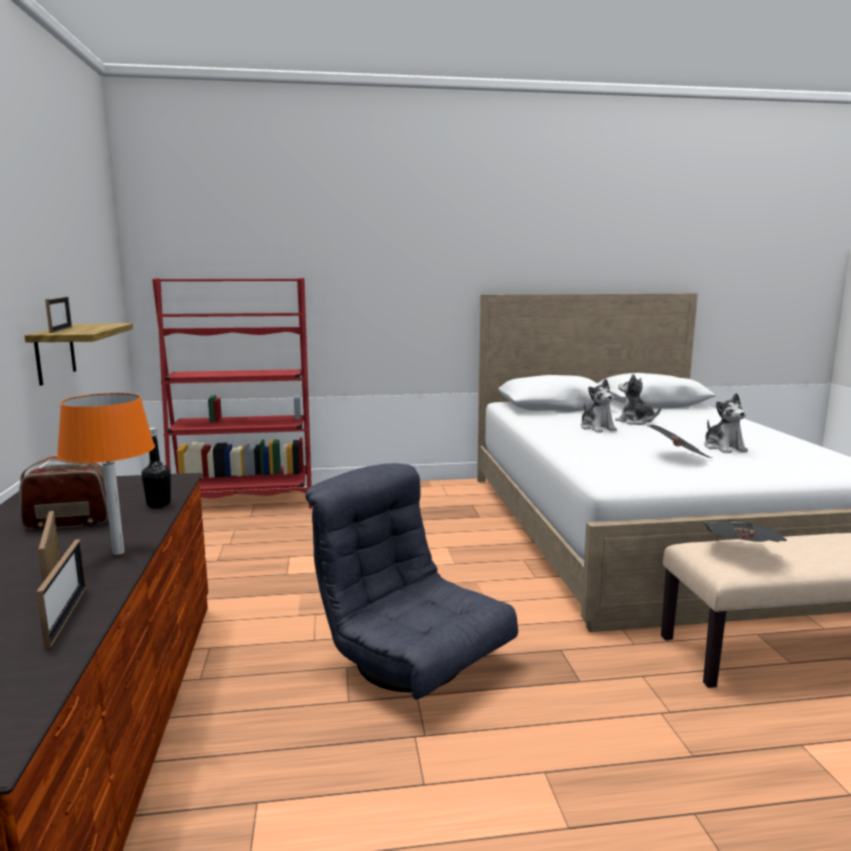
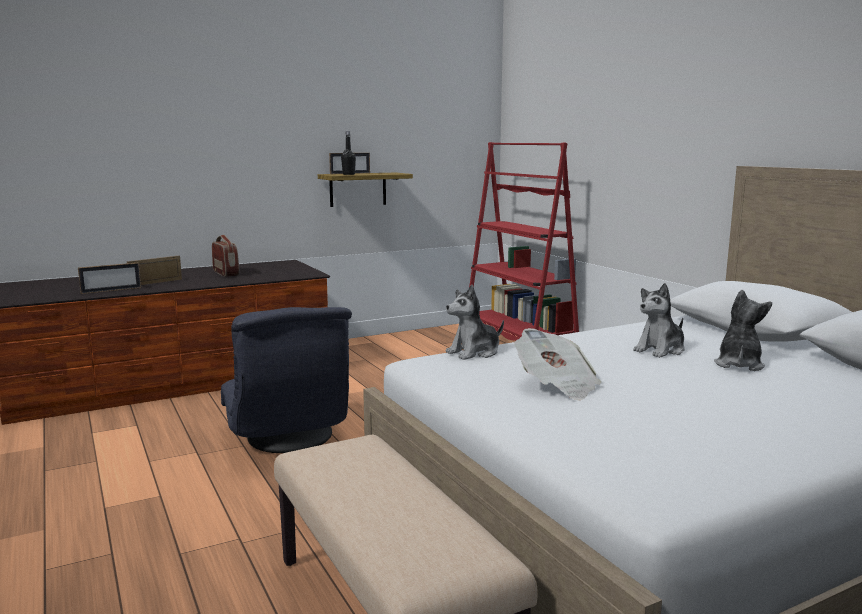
camera: 70 degrees right, 0 degrees up
orange table lamp [57,393,155,555] -> none
black bottle [141,428,171,508] -> black bottle moved to [341,131,356,175]
grey armchair [305,463,518,700] -> grey armchair turned 135 degrees clockwise [221,307,352,453]
newspaper [701,522,787,542] -> none
plush toy [704,393,748,453] -> plush toy moved to [446,285,504,360]

